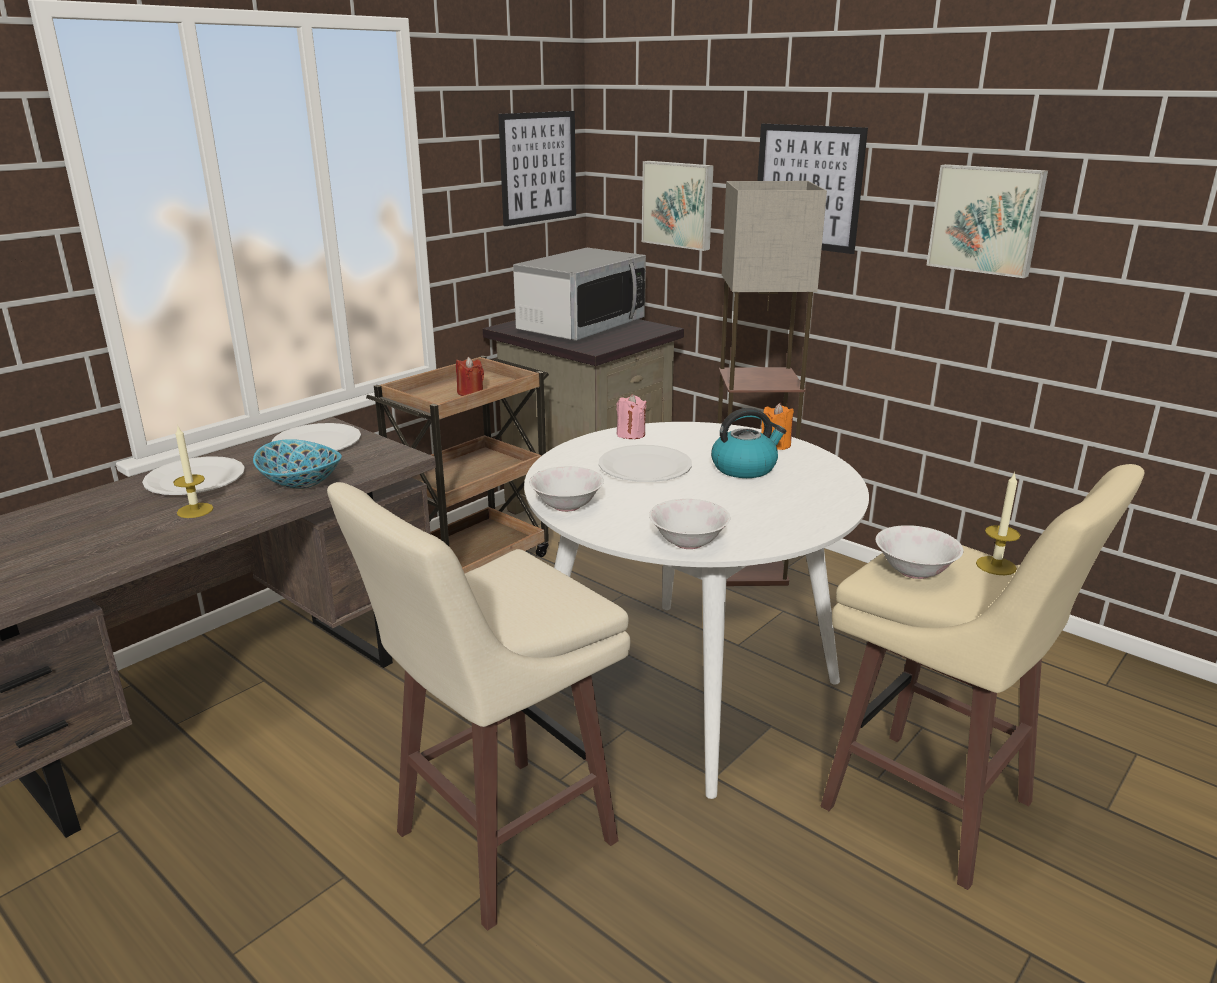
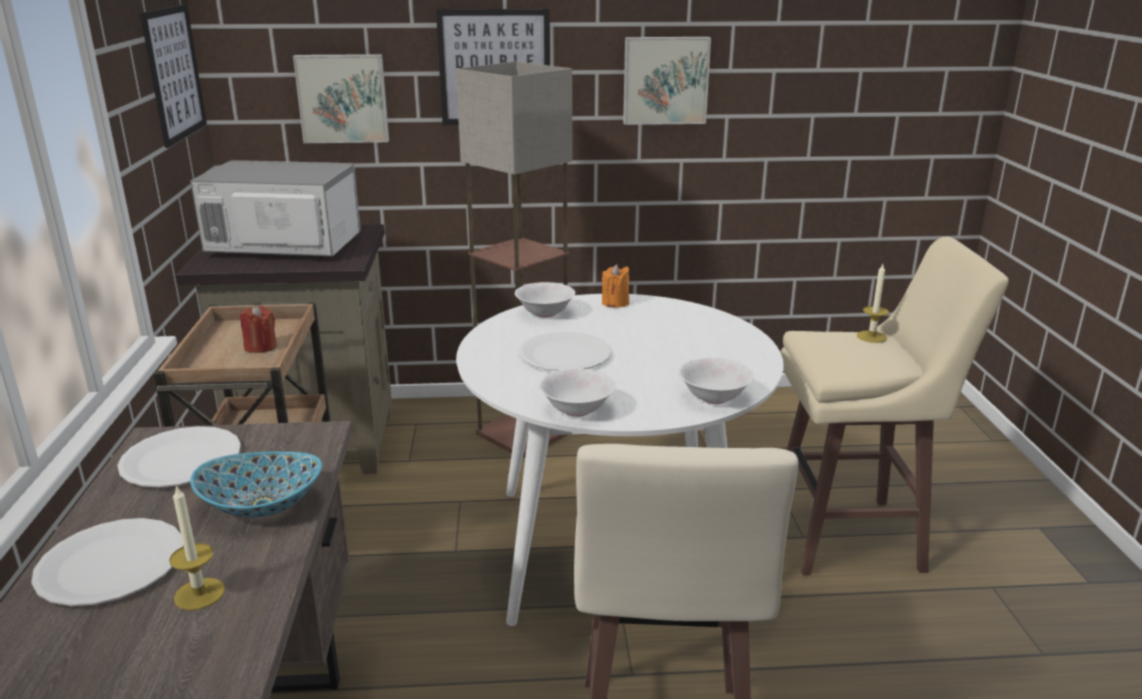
camera: 45 degrees left, 0 degrees up
microwave [513,248,646,341] -> microwave turned 75 degrees counterclockwise [190,160,361,257]
pink candle [617,394,647,439] -> none
kettle [711,408,786,478] -> none
white bowl [876,525,964,579] -> white bowl moved to [515,282,575,318]

